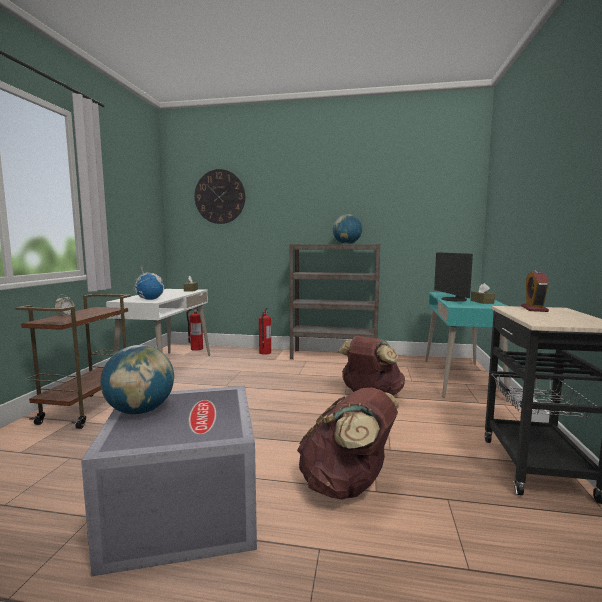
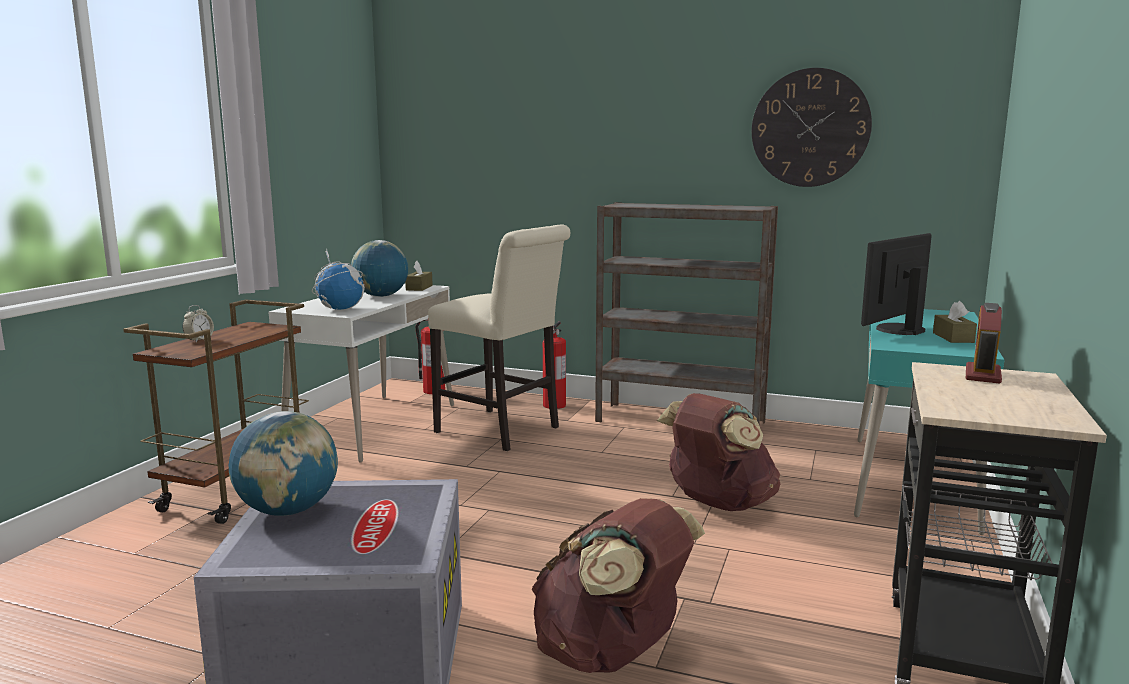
camera: 10 degrees right, 5 degrees up
wall clock [194,169,245,224] -> wall clock moved to [752,68,872,187]
globe [332,214,362,244] -> globe moved to [351,240,408,297]
monitor [434,252,473,302] -> monitor turned 45 degrees clockwise [861,233,932,335]
none -> beige stool [428,225,570,451]

